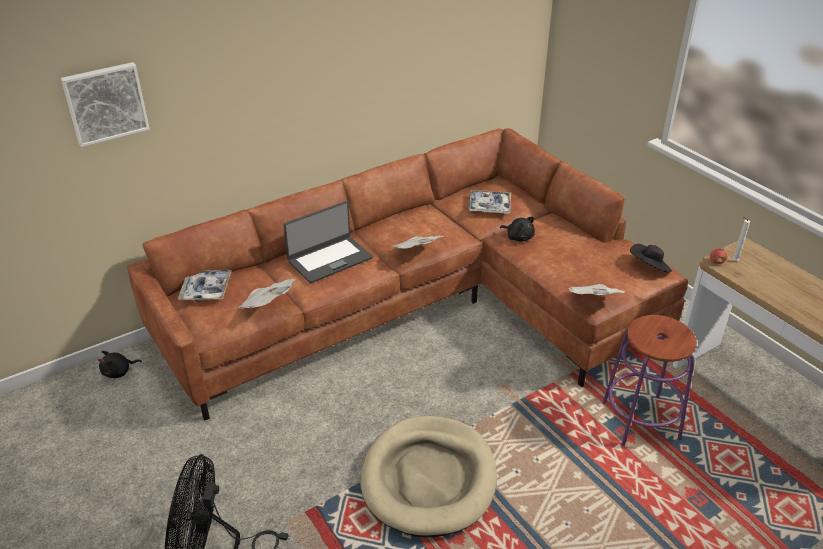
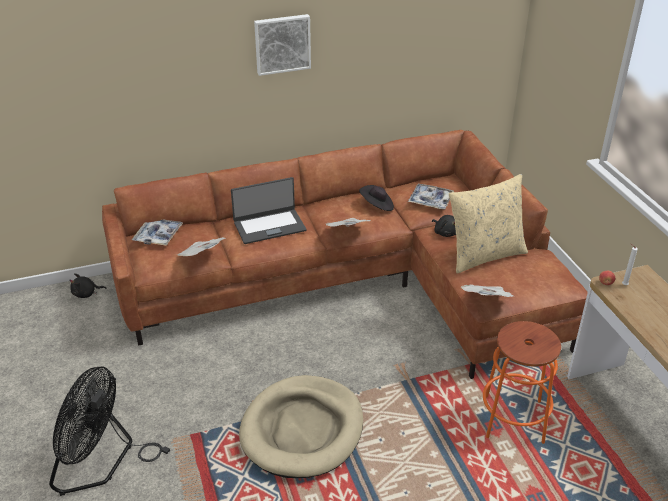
camera: 15 degrees right, 0 degrees up
picture [61,62,150,147] -> picture moved to [254,14,311,76]
purple stool [603,315,697,446] -> orange stool [483,321,561,444]
black hat [630,244,672,273] -> black hat moved to [359,185,394,211]
none -> beige pillow [449,174,528,274]

